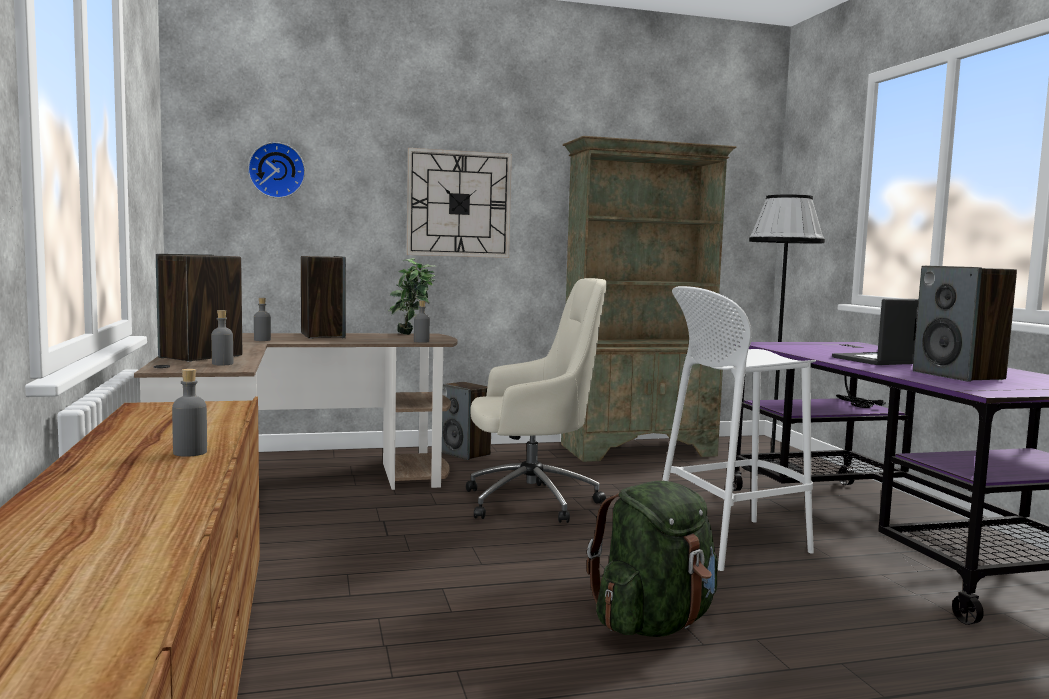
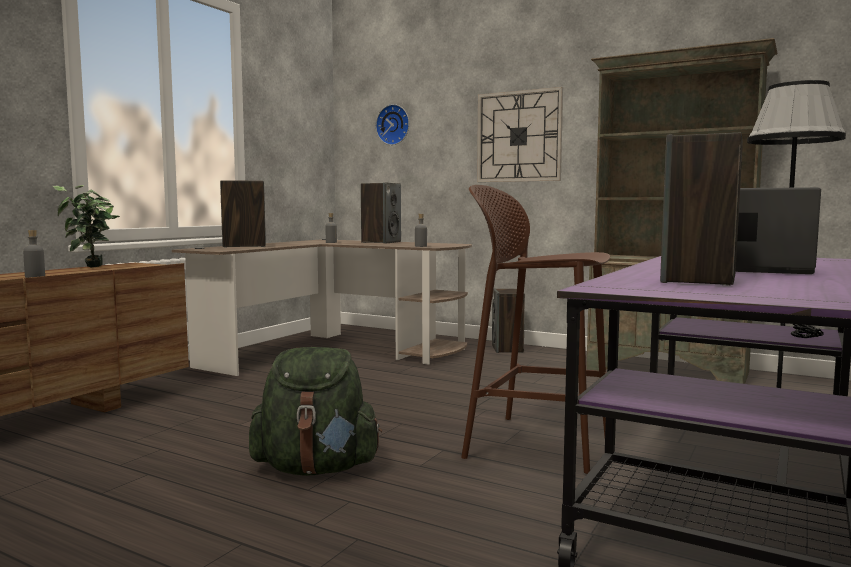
camera: 45 degrees right, 0 degrees up
grey bottle [211,310,233,365] -> none
potted plant [388,258,436,335] -> potted plant moved to [53,185,120,267]
beige office chair [466,278,607,523] -> none
white stool [662,286,816,571] -> brown stool [461,185,610,474]

